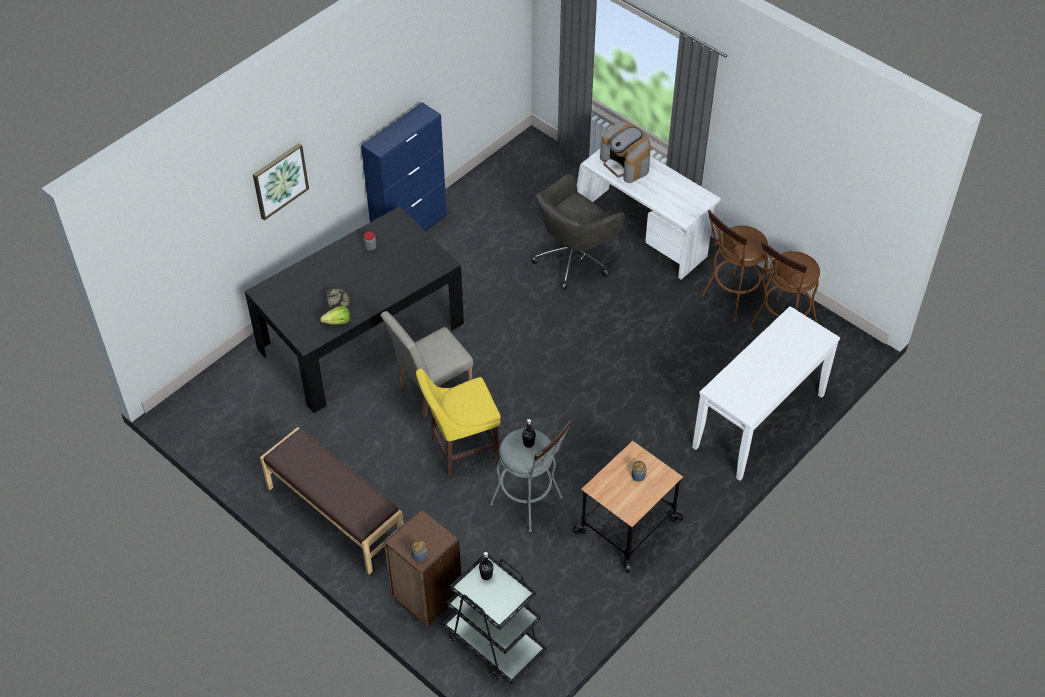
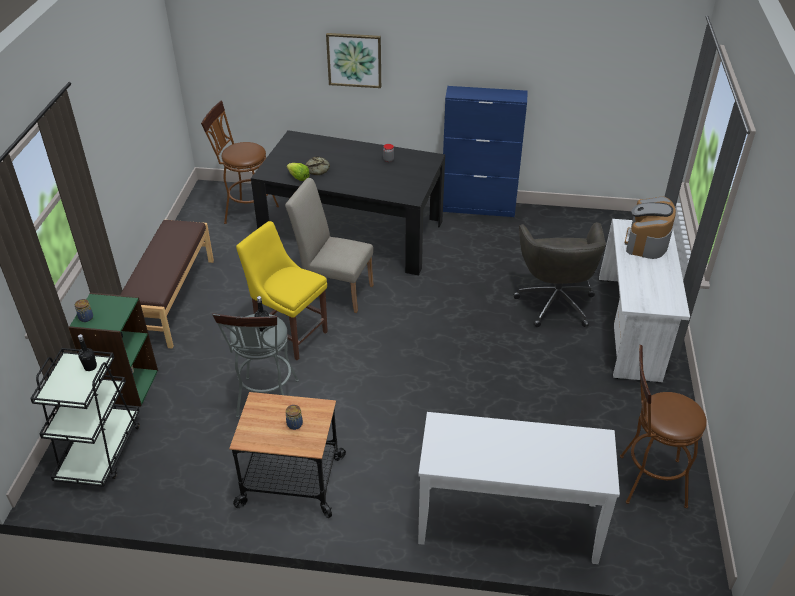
camera: 55 degrees right, 10 degrees down
brown bookcase [384,509,462,627] -> green bookcase [68,293,158,407]
grey office chair [531,174,625,290] -> grey office chair turned 105 degrees counterclockwise [514,222,606,327]
brown stool [702,210,768,322] -> brown stool moved to [201,101,279,224]

